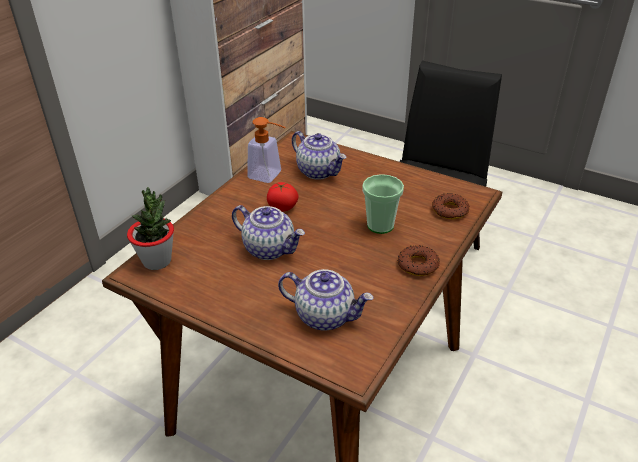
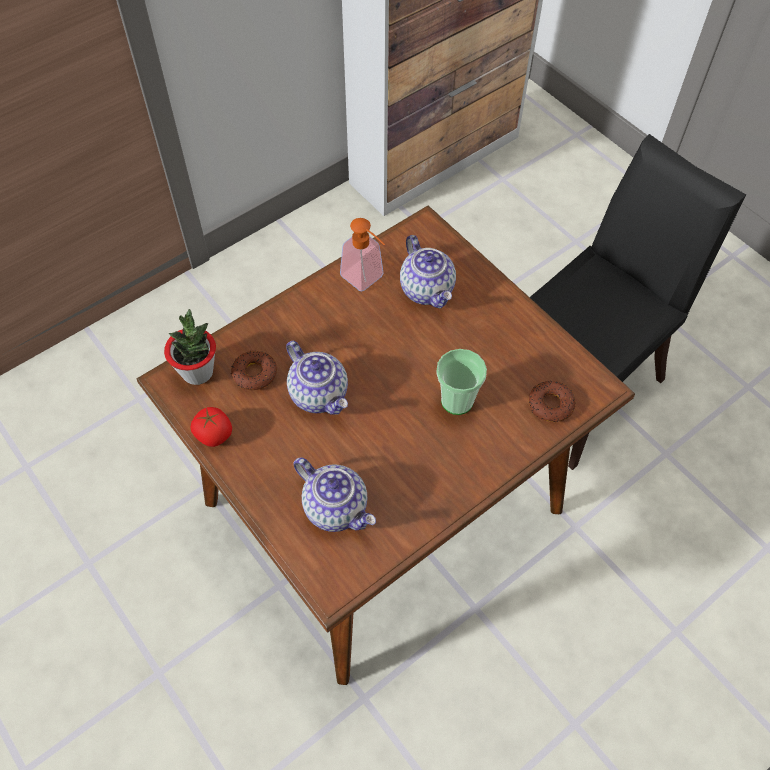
camera: 20 degrees right, 20 degrees up
tomato [267,182,299,212] -> tomato moved to [191,407,232,447]
donut [398,245,440,276] -> donut moved to [231,350,277,390]

